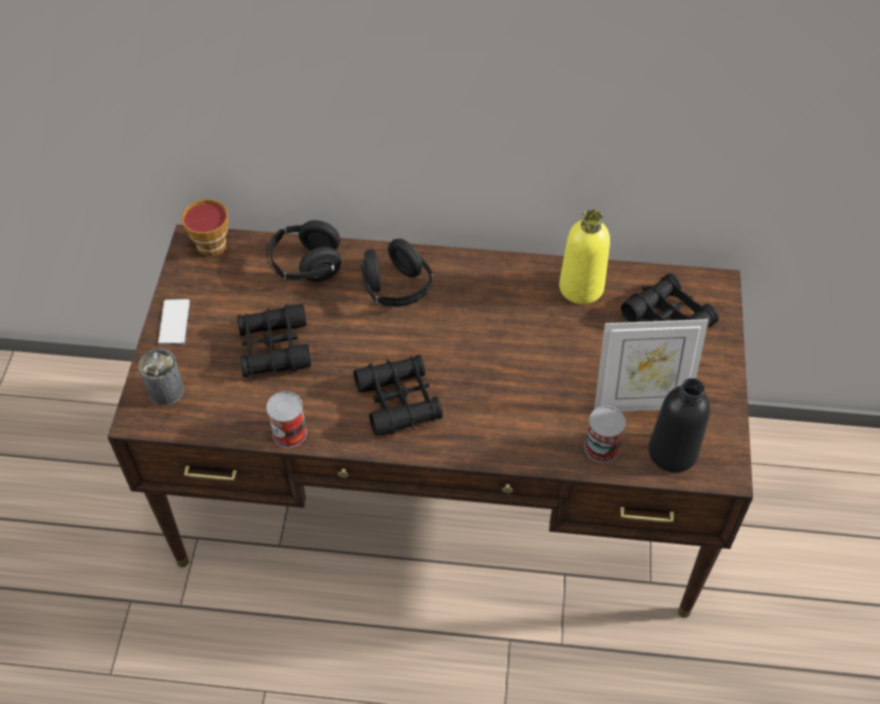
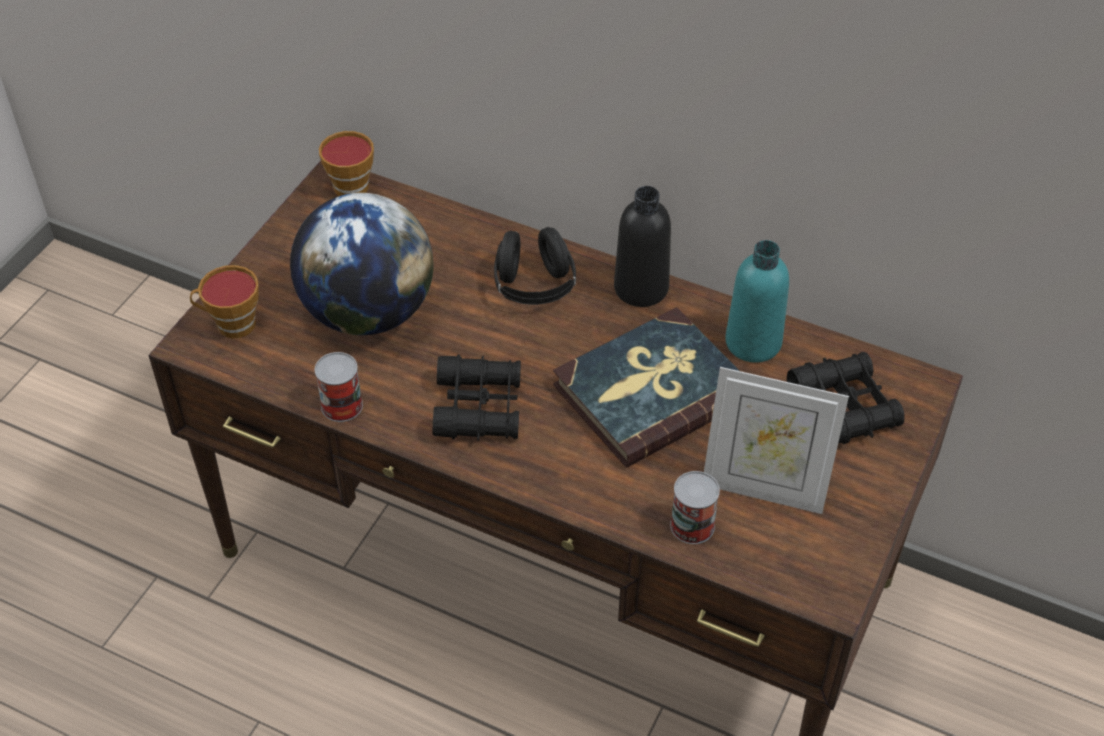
camera: 20 degrees right, 5 degrees down
can [139,349,184,406] -> cup [190,265,259,338]
phone [158,299,190,345] -> none
black binoculars [237,304,311,377] -> globe [290,193,434,335]
black headphones [266,220,341,282] -> none
yellow bottle [559,209,610,304] -> turquoise bottle [725,240,789,363]
black bottle [648,378,710,473] -> black bottle moved to [614,186,671,307]
none -> book [553,307,740,468]

